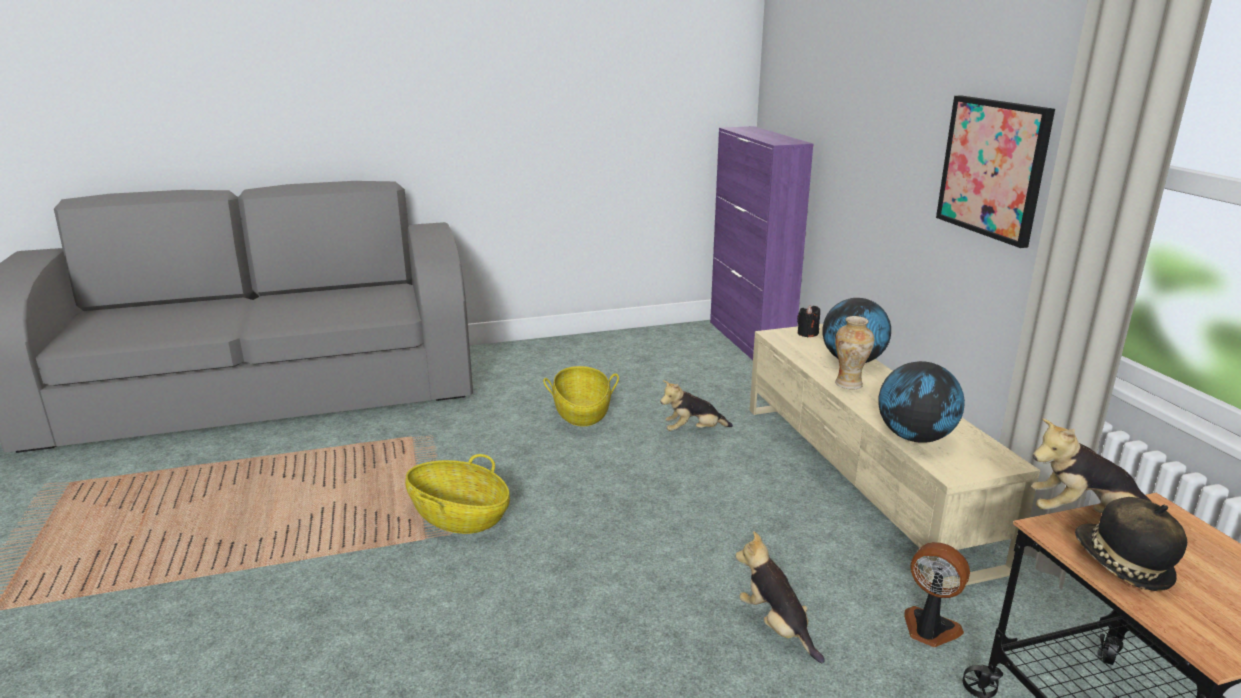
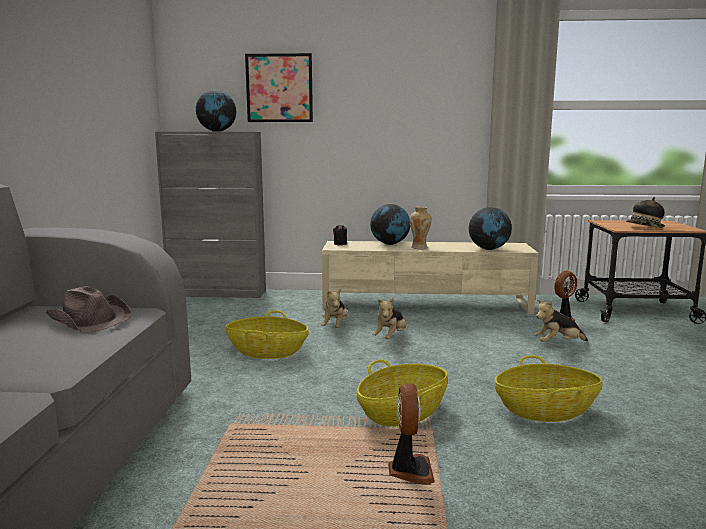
camera: 70 degrees left, 10 degrees down
purple cabinet [710,126,813,360] -> grey cabinet [155,132,266,298]
picture [936,95,1055,248] -> picture moved to [245,53,313,122]
plush toy [1031,419,1151,513] -> plush toy moved to [372,298,406,339]
none -> brown hat [46,286,132,333]
none -> globe [196,90,236,132]
none -> fan [388,383,435,485]
none -> basket [495,355,602,422]

